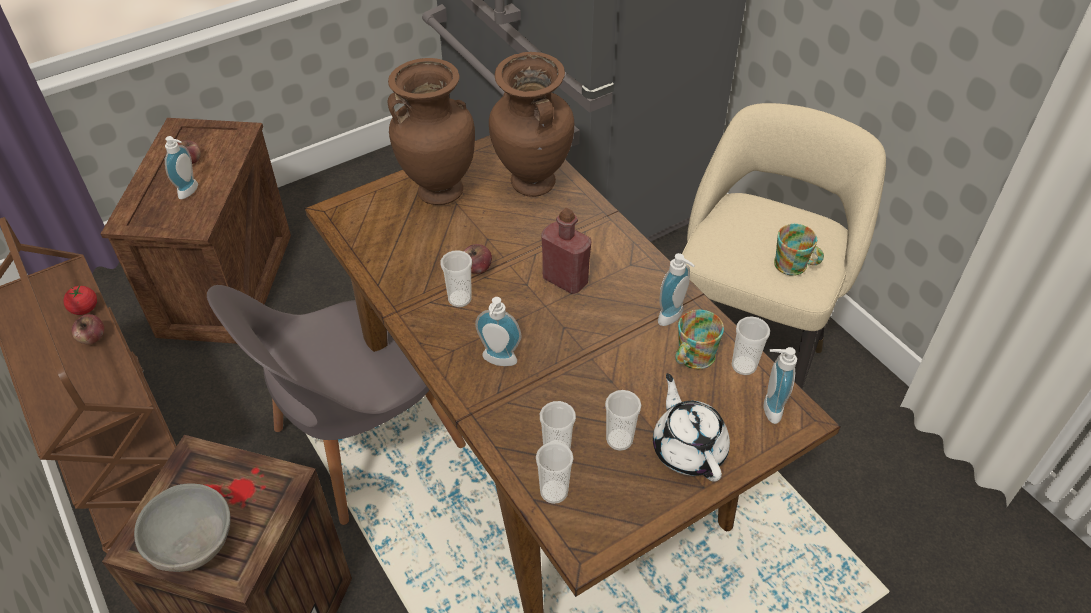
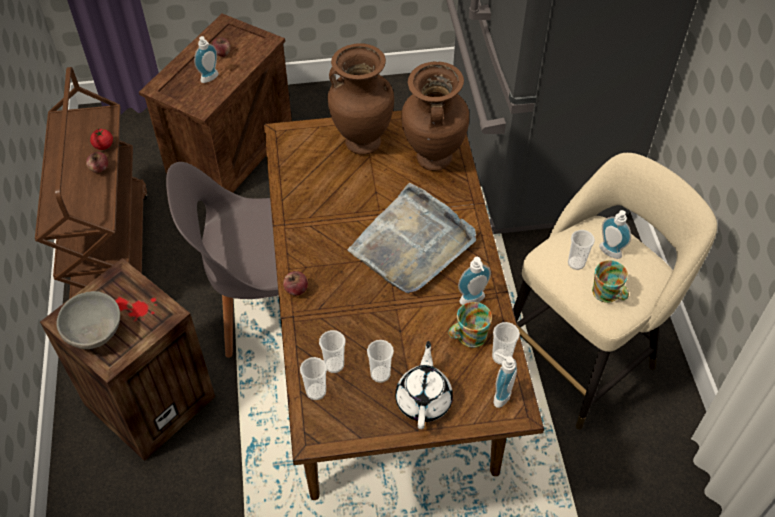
camera: 25 degrees right, 5 degrees up
cup [441,250,472,307] -> cup moved to [568,230,595,270]
apple [464,244,492,274] -> apple moved to [283,271,308,296]
soap dispenser [475,297,521,366] -> soap dispenser moved to [599,210,631,259]
red bottle [541,208,592,294] -> grey tray [347,183,476,294]

